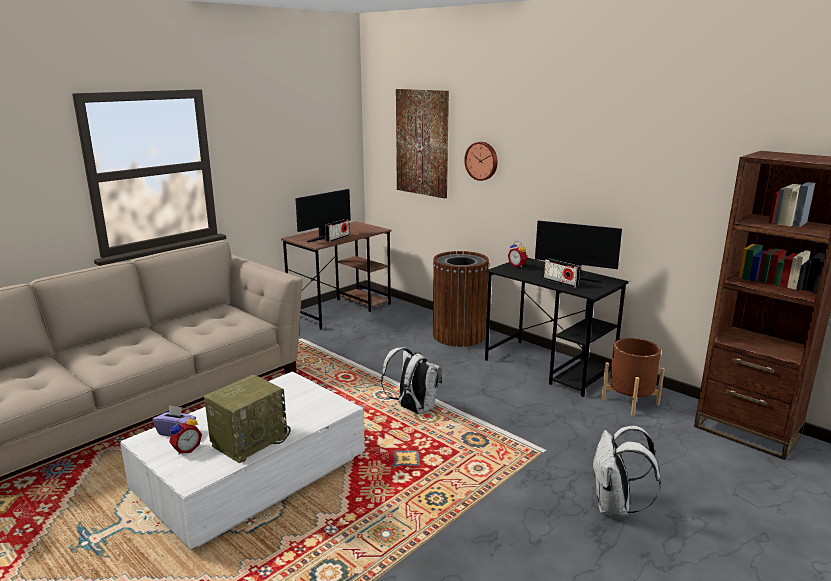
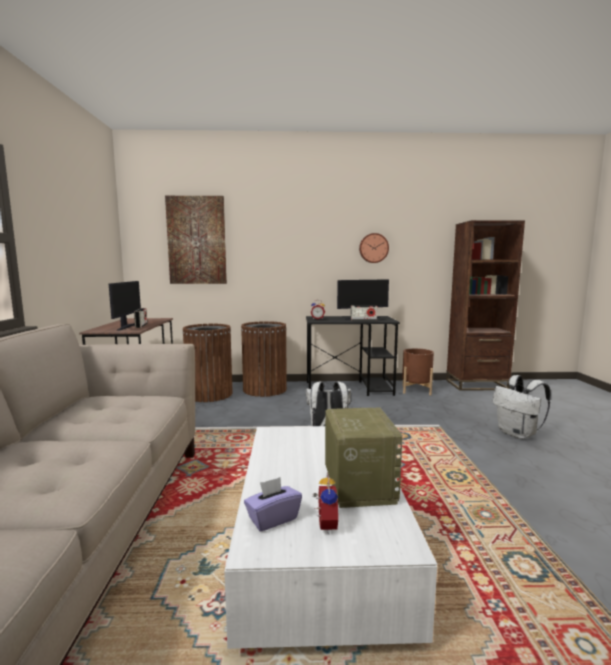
camera: 45 degrees left, 10 degrees down
wall clock [464,142,497,181] -> wall clock moved to [359,233,389,263]
none -> brown trash can [182,324,233,402]

